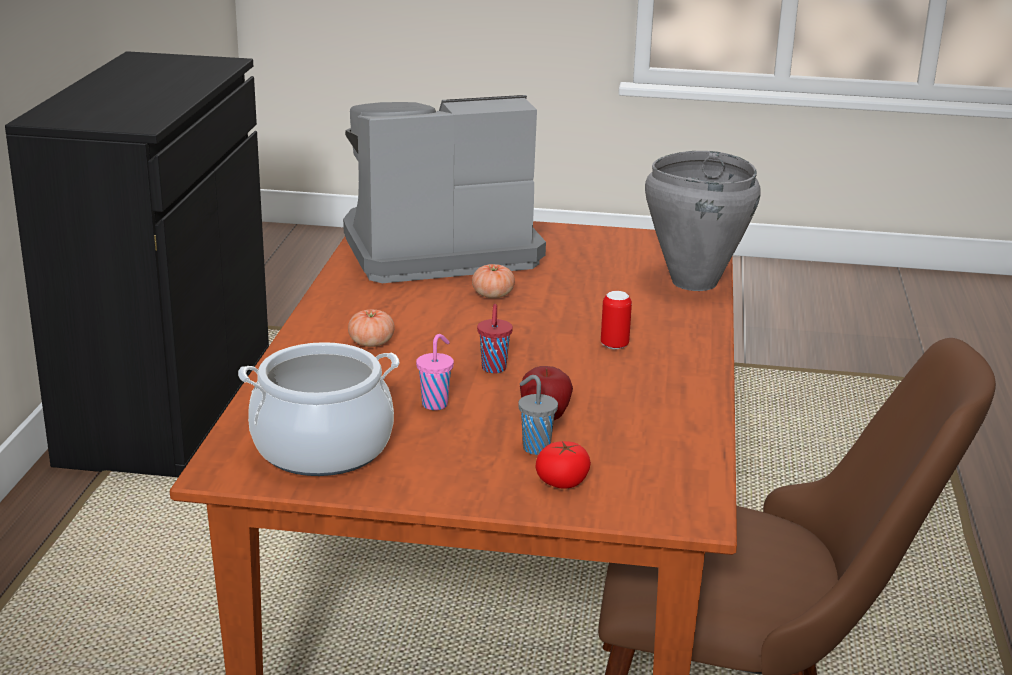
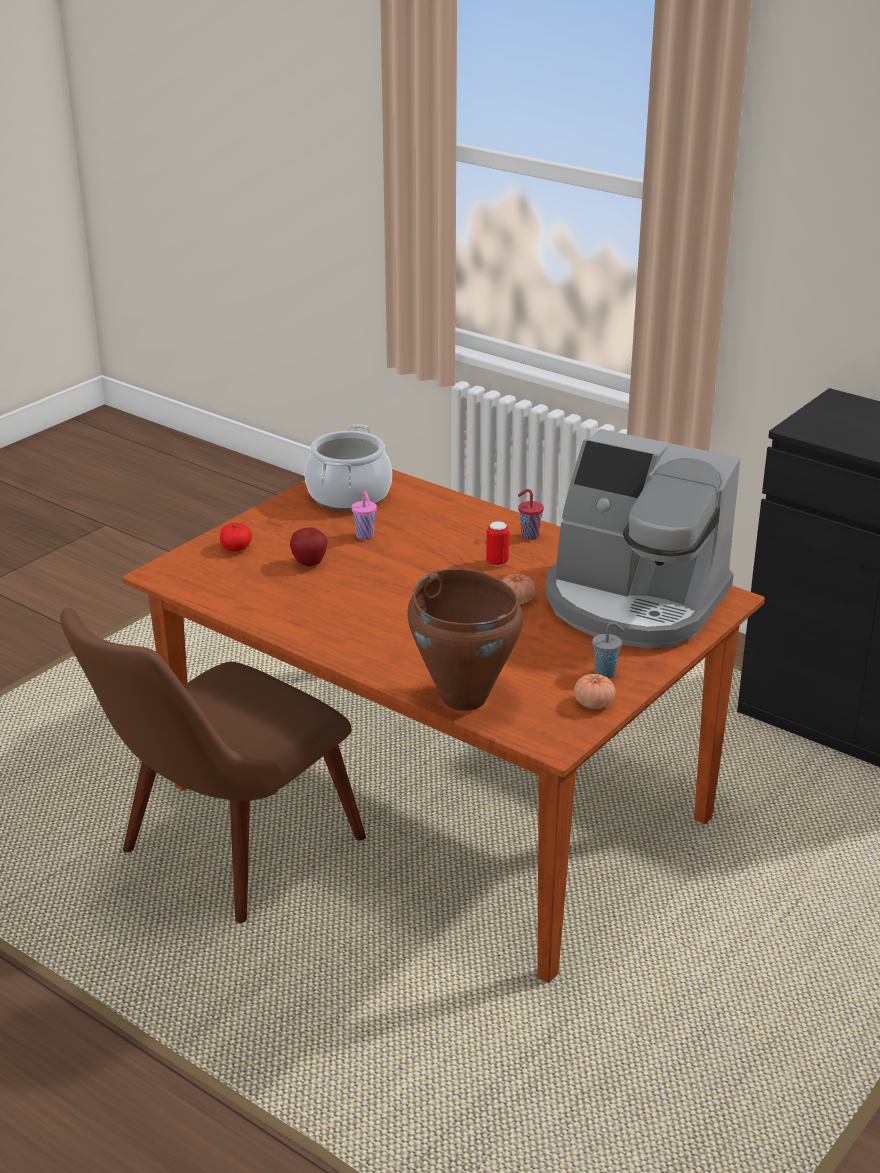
camera: 120 degrees right, 5 degrees up
coffee machine [343,95,546,283] -> coffee machine turned 105 degrees clockwise [546,429,740,648]
tomato [348,309,395,347] -> tomato moved to [574,674,615,709]
red cup [477,304,513,373] -> red cup moved to [518,489,544,540]
grey cup [518,375,558,455] -> grey cup moved to [592,622,624,679]
can [601,291,632,349] -> can moved to [486,521,509,566]
grey cooking pot [645,151,761,291] -> brown cooking pot [407,568,523,711]

